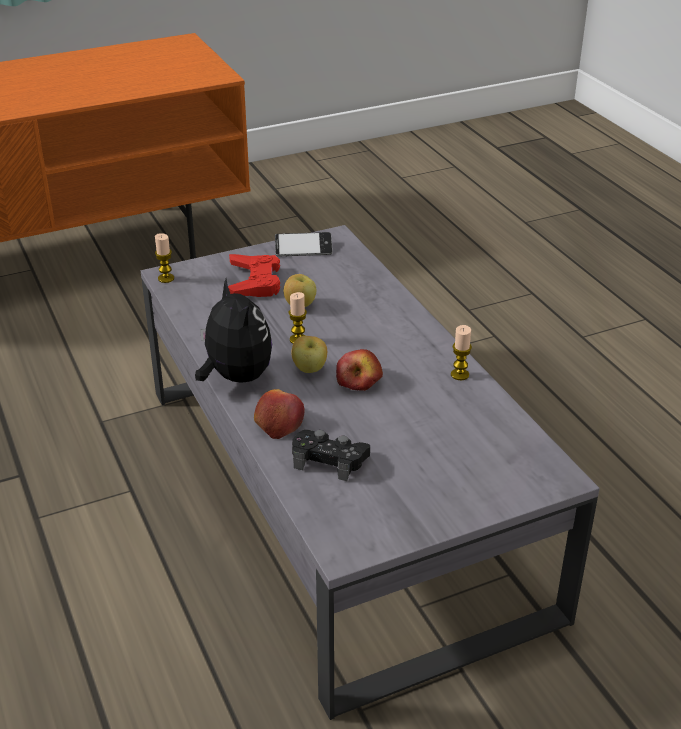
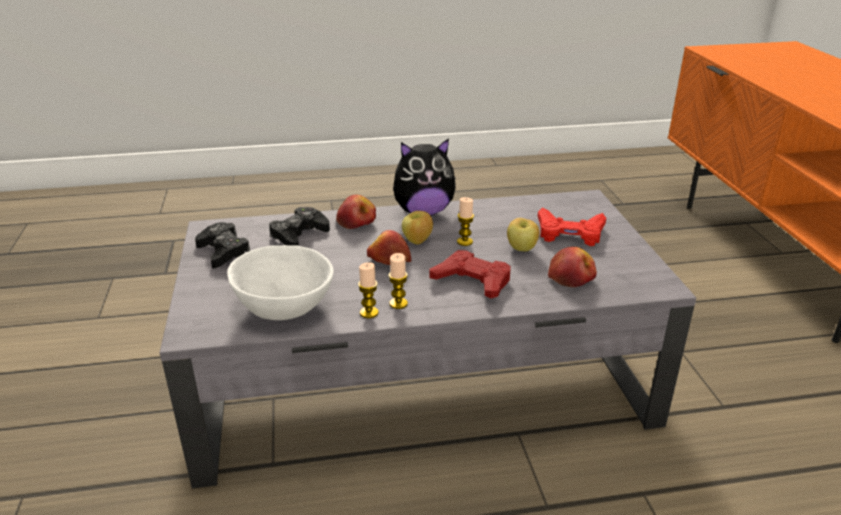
camera: 105 degrees right, 5 degrees down
candle [155,233,174,283] -> candle moved to [389,253,408,309]
phone [275,232,333,256] -> none
none -> black game controller [195,222,250,269]
none -> white bowl [227,245,334,320]
none -> red game controller [429,250,511,299]
none -> apple [548,247,597,287]

